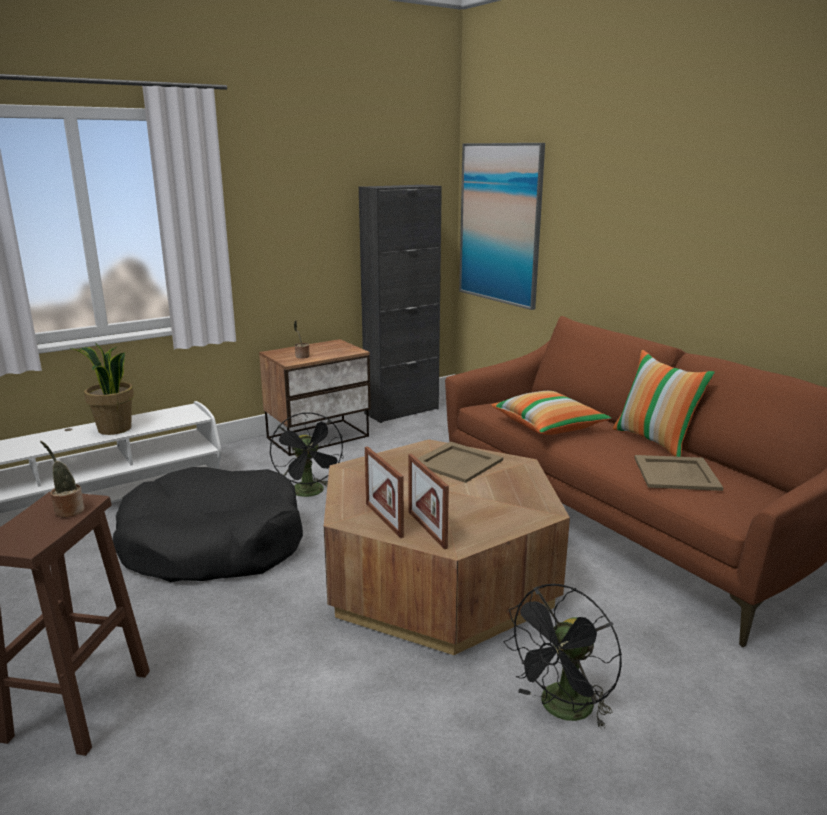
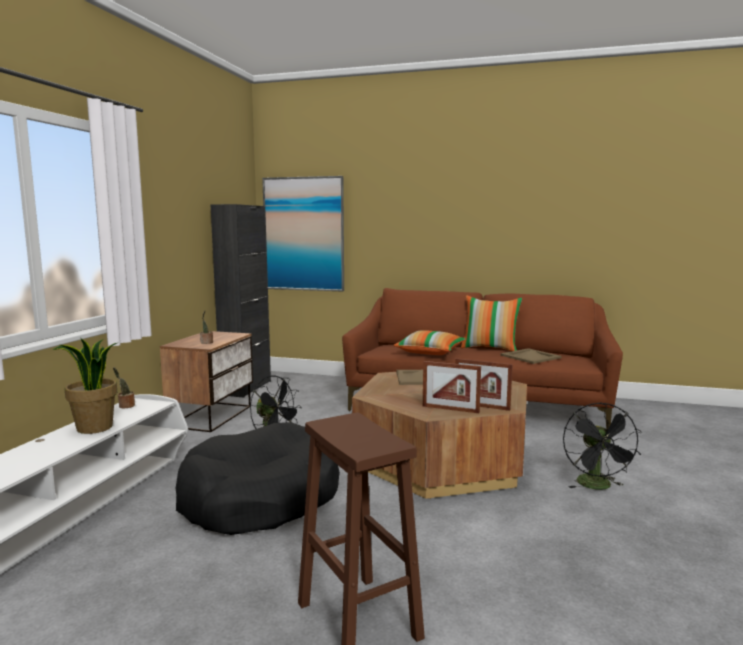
camera: 40 degrees left, 10 degrees down
potted plant [40,441,84,518] -> potted plant moved to [113,367,135,408]

